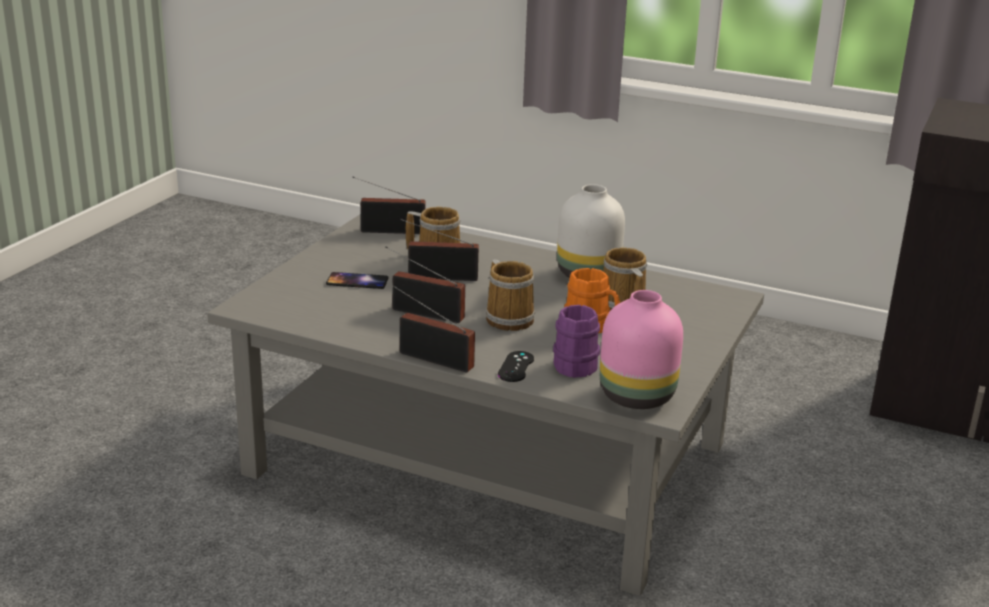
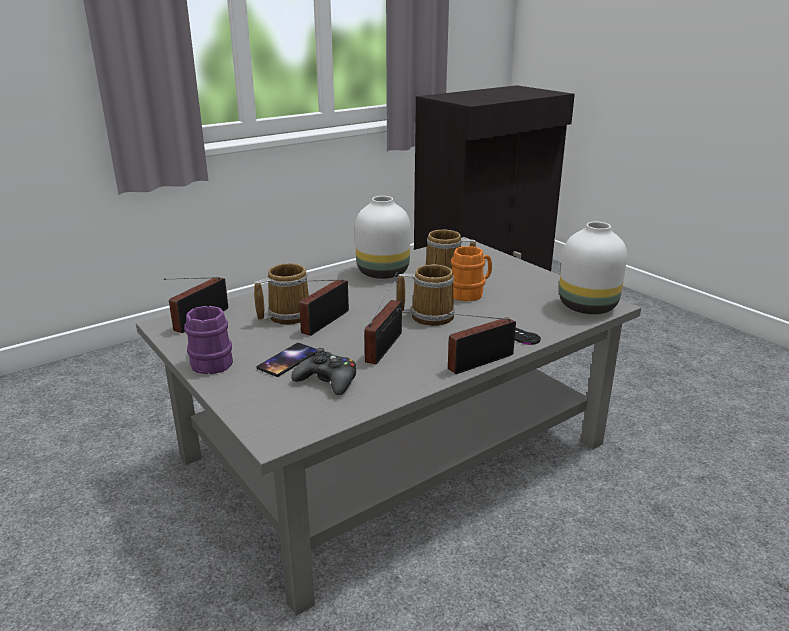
camera: 60 degrees left, 0 degrees up
radio [386,246,465,323] -> radio turned 150 degrees clockwise [364,272,402,365]
purple mug [553,305,600,378] -> purple mug moved to [184,306,233,374]
pink vase [600,290,683,409] -> white vase [559,222,627,314]
none -> black game controller [291,348,356,395]

